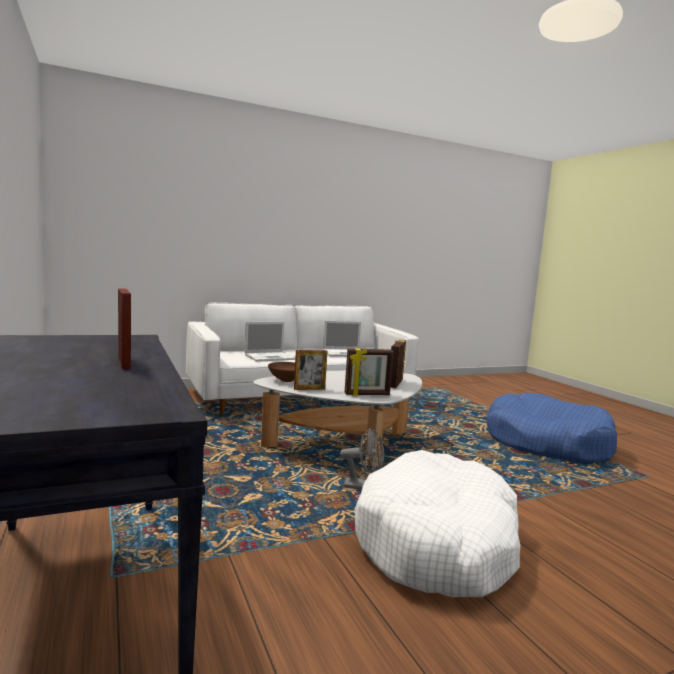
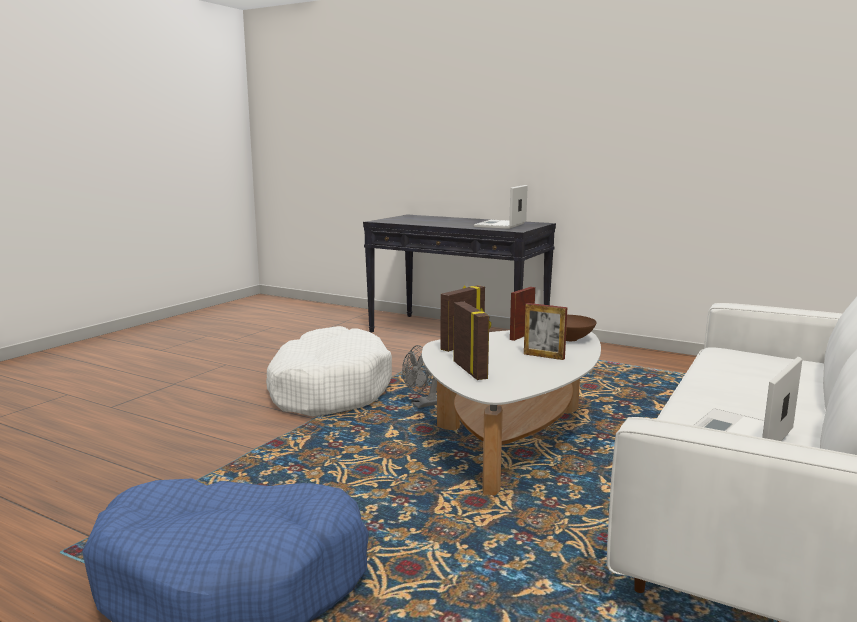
camera: 145 degrees right, 5 degrees up
picture frame [118,288,131,369] -> picture frame moved to [524,303,567,360]
laptop [244,322,295,362] -> laptop moved to [474,185,528,229]

